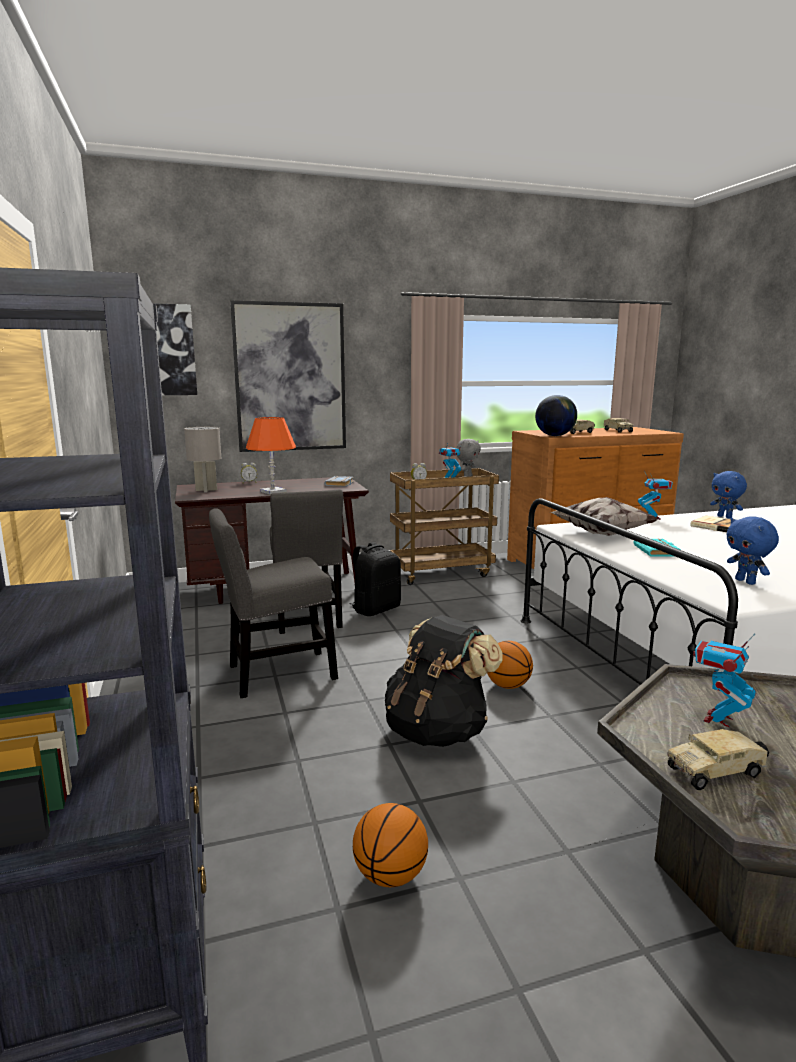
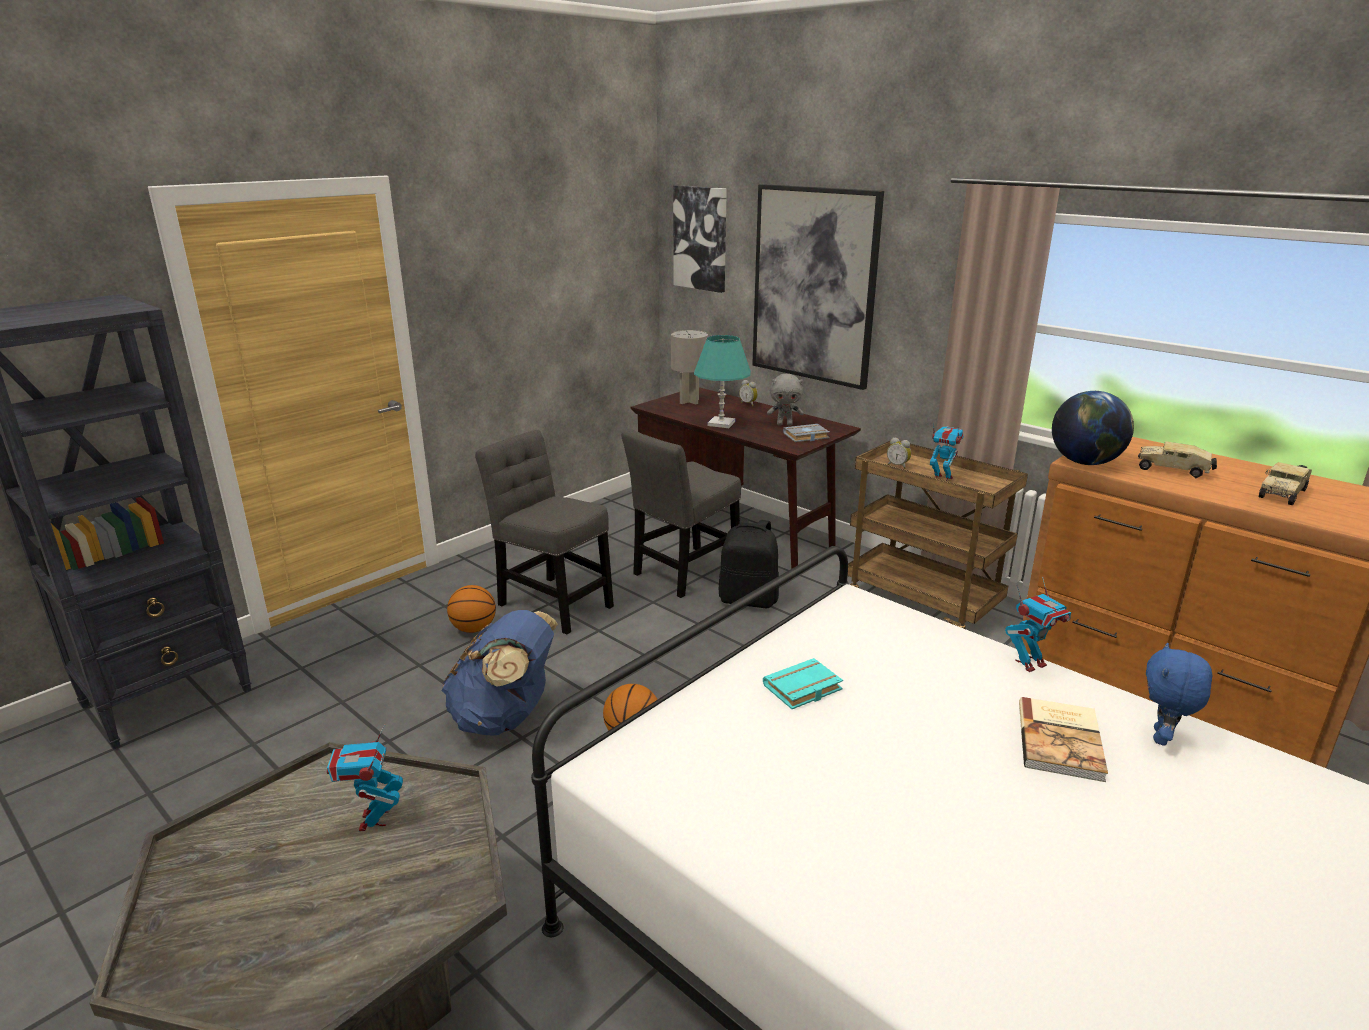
camera: 60 degrees right, 10 degrees up
orange table lamp [246,417,296,495] -> turquoise table lamp [694,335,751,428]
basketball [353,803,428,887] -> basketball moved to [447,585,496,633]
black backpack [385,615,503,747] -> blue backpack [441,610,558,736]
grey plush toy [456,439,481,477] -> grey plush toy moved to [767,374,804,426]
pillow [550,497,659,536] -> none
toy truck [667,729,769,790] -> none
toy robot [693,634,756,727] -> toy robot turned 105 degrees counterclockwise [327,725,403,831]
blue plush toy [726,516,779,585] -> none

